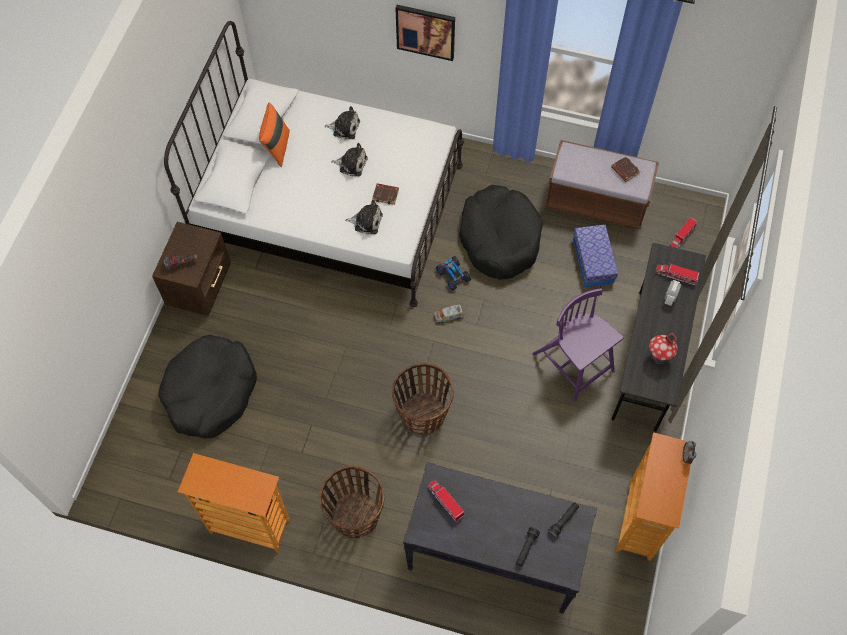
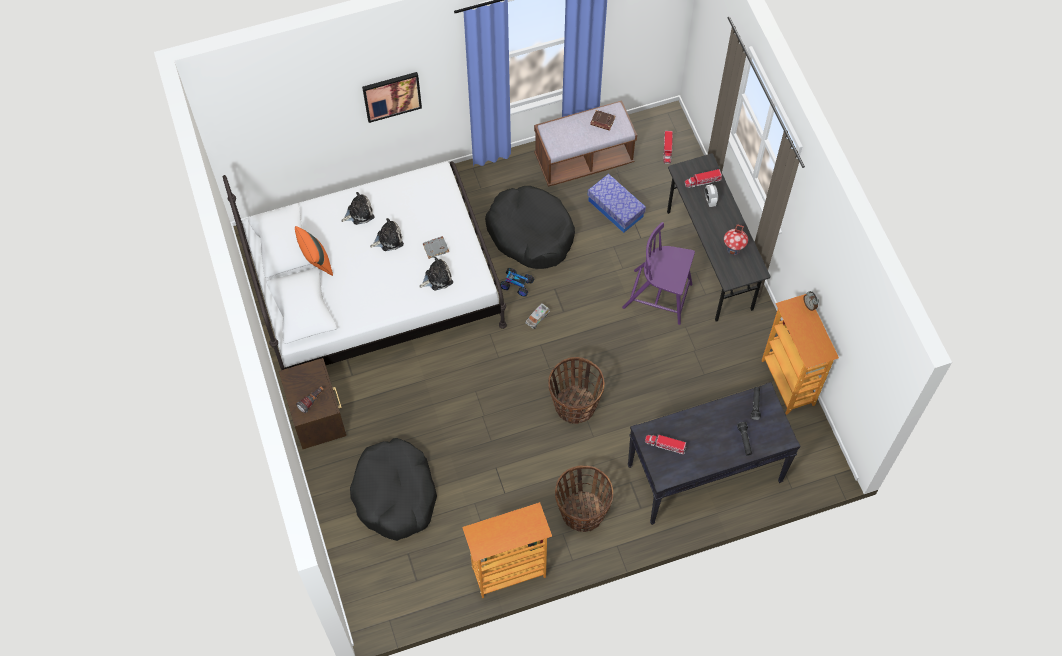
camera: 35 degrees left, 0 degrees up
brown book [372,183,399,205] -> grey book [423,236,449,259]

